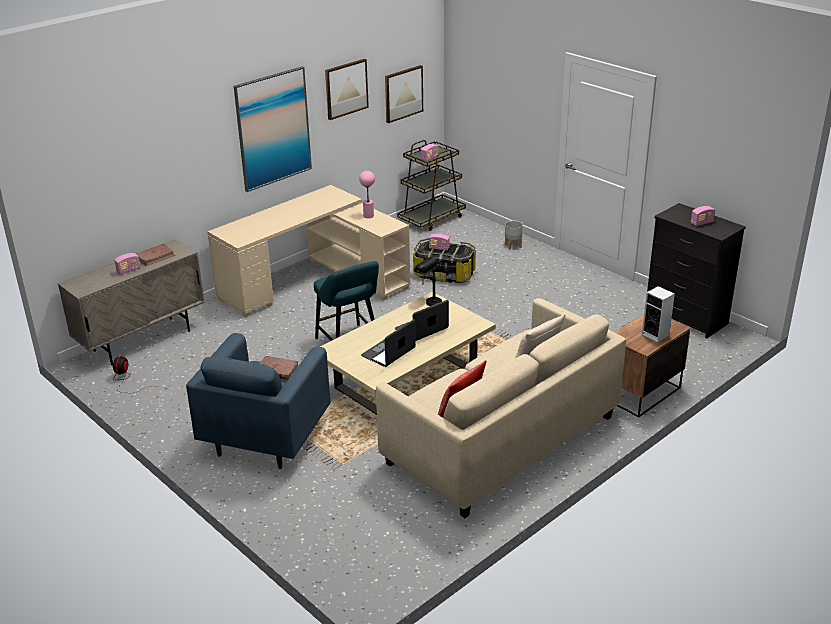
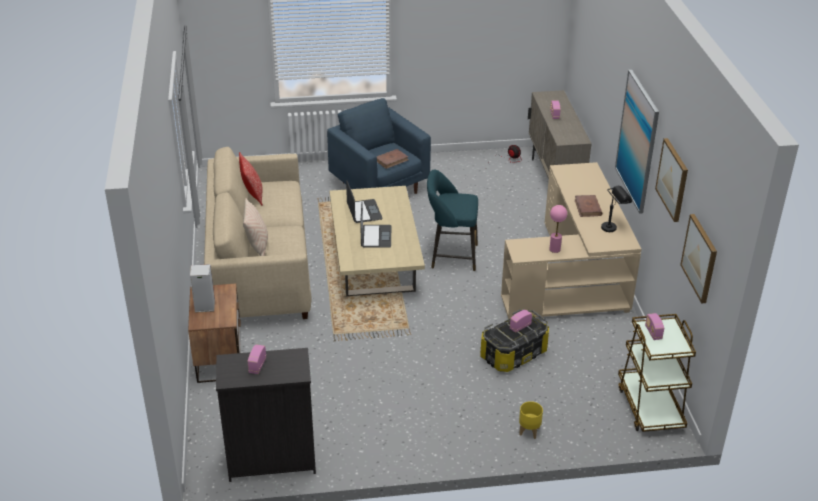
camera: 125 degrees right, 5 degrees up
brown book [135,244,175,266] -> brown book moved to [574,195,602,217]
black table lamp [414,257,442,306] -> black table lamp moved to [601,186,632,232]
grey planter [505,221,523,250] -> yellow planter [519,401,543,439]

